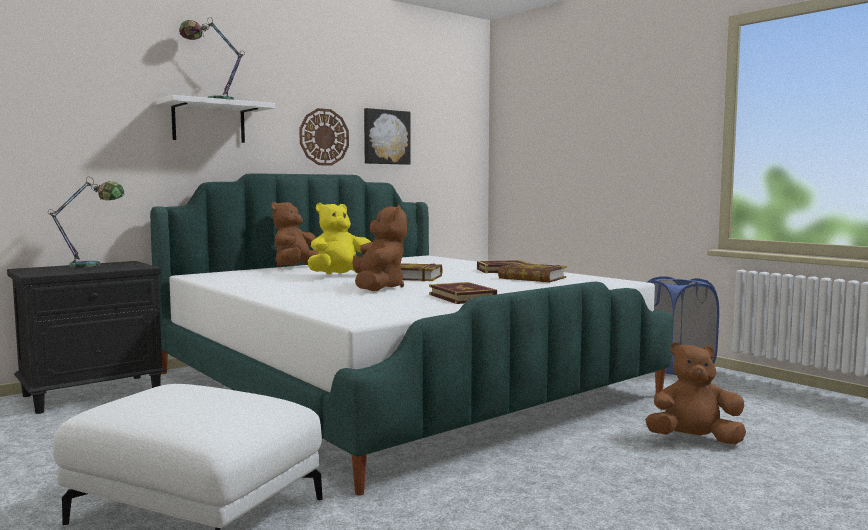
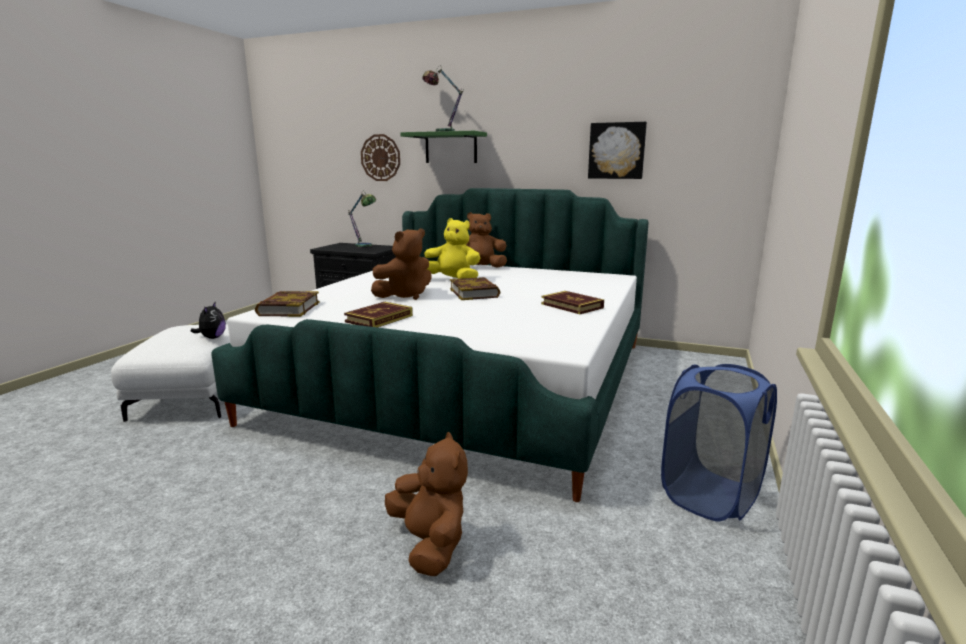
camera: 60 degrees right, 10 degrees up
white shelf [156,95,275,143] -> green shelf [400,131,487,163]
wall clock [299,108,349,166] -> wall clock moved to [361,134,400,181]
book [498,263,567,282] -> book moved to [255,291,319,317]
none -> plush toy [190,302,226,339]

